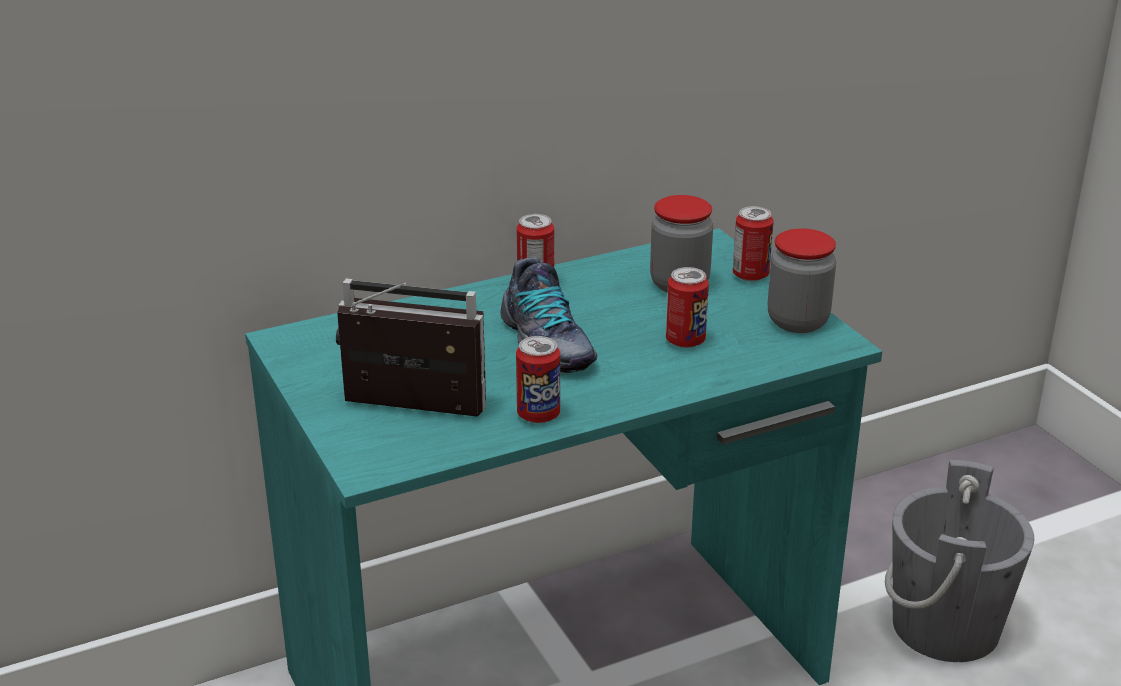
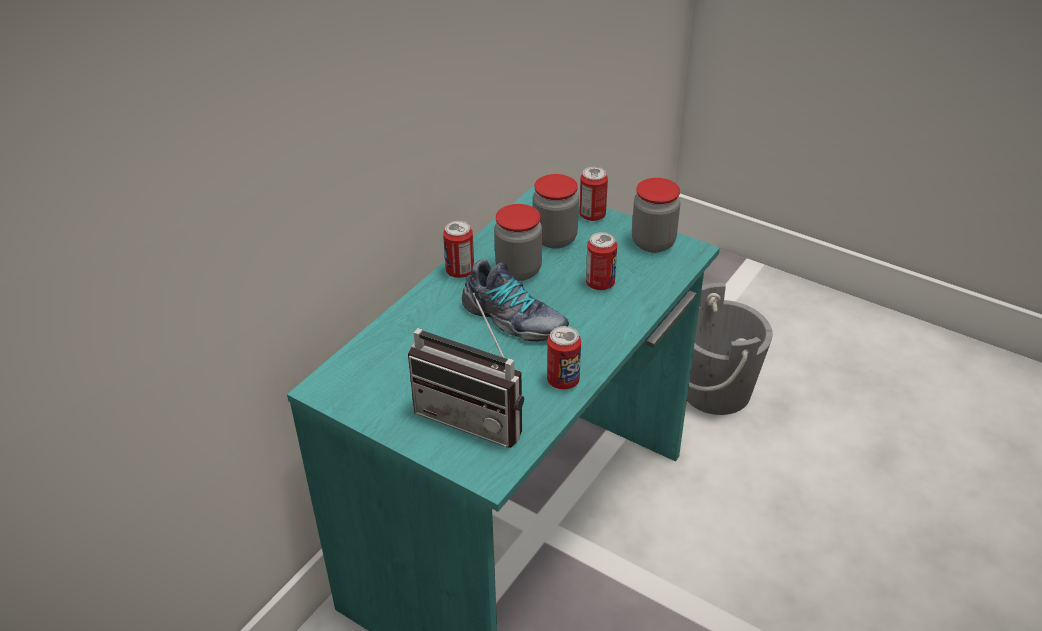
camera: 30 degrees left, 10 degrees up
radio [336,279,486,417] -> radio turned 135 degrees counterclockwise [408,293,524,448]
none -> jar [494,204,542,281]

